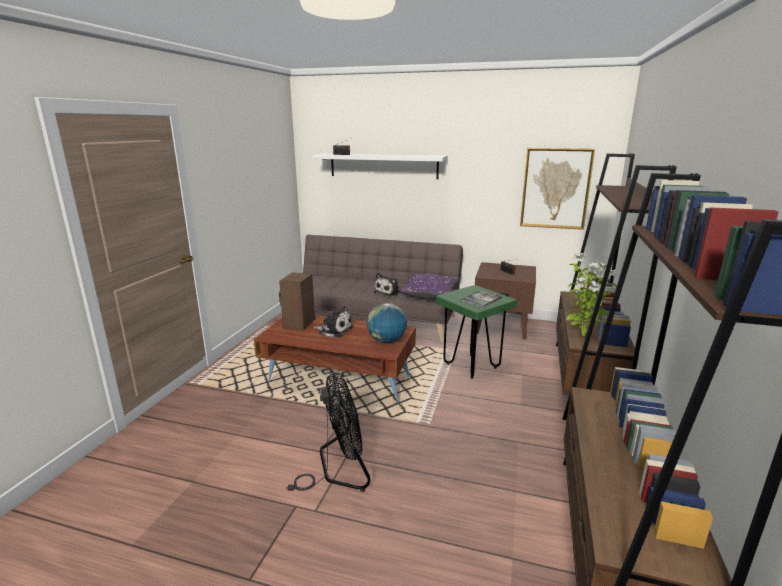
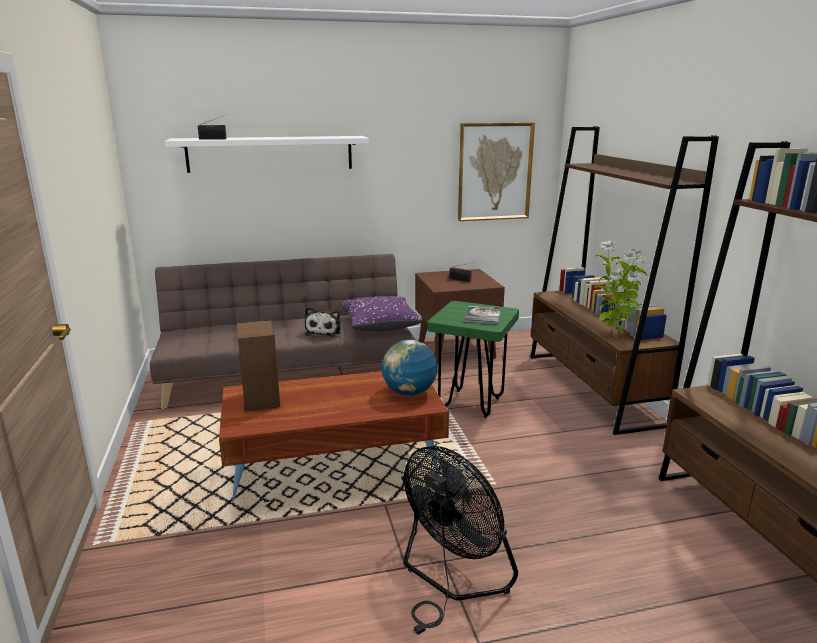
camera: 30 degrees left, 0 degrees up
plush toy [313,306,353,337] -> none

